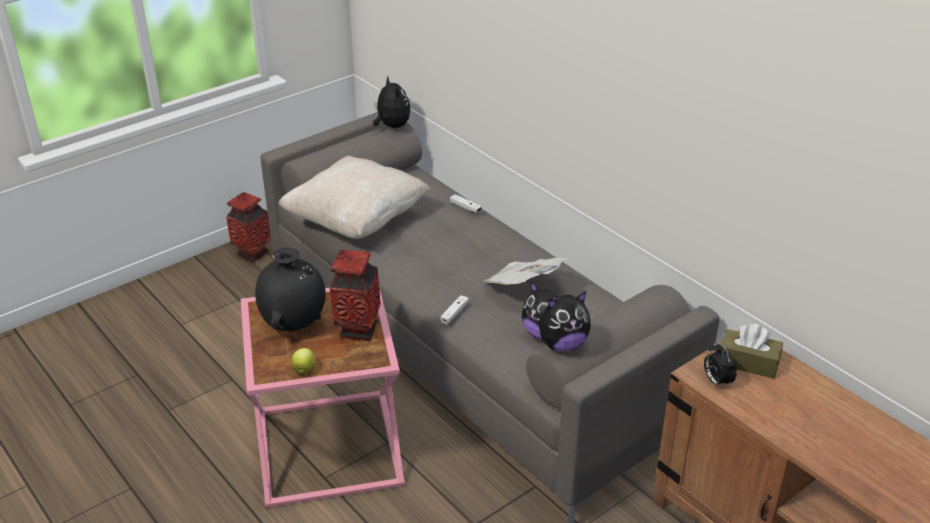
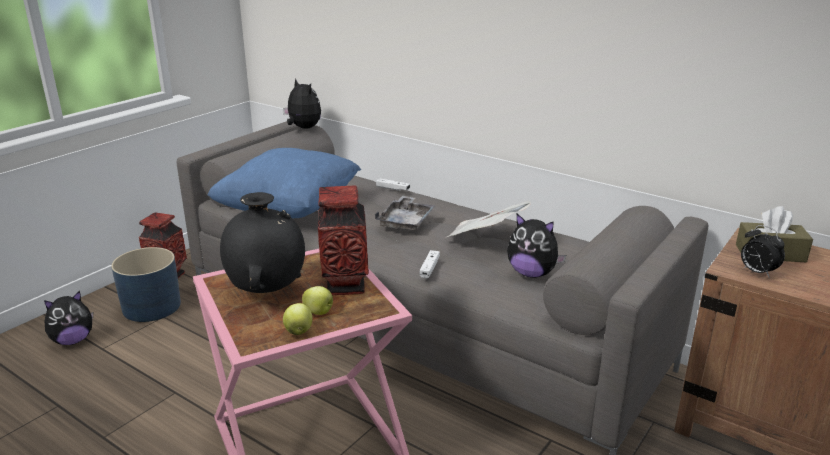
camera: 15 degrees left, 10 degrees down
beige pillow [279,155,431,239] -> blue pillow [208,148,361,218]
plush toy [538,291,591,351] -> plush toy moved to [44,291,93,345]
none -> blue planter [111,247,181,322]
none -> apple [302,286,333,315]
none -> grey tray [375,196,436,230]

